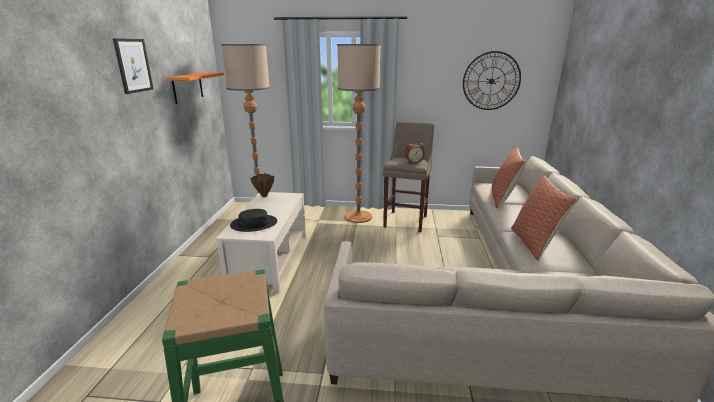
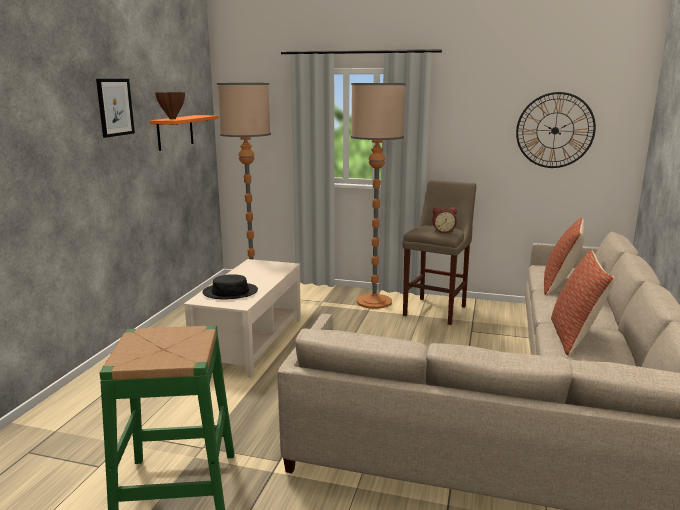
camera: 10 degrees right, 5 degrees down
brown vase [250,173,274,197] -> brown vase moved to [155,92,185,119]

